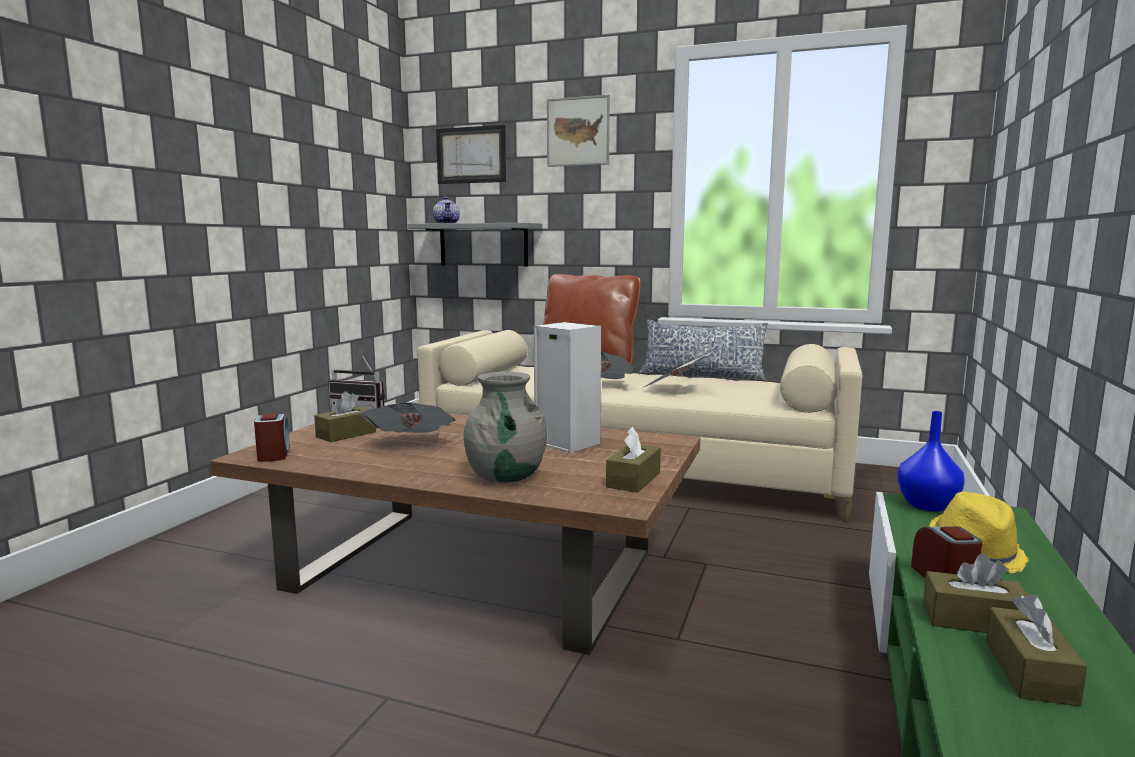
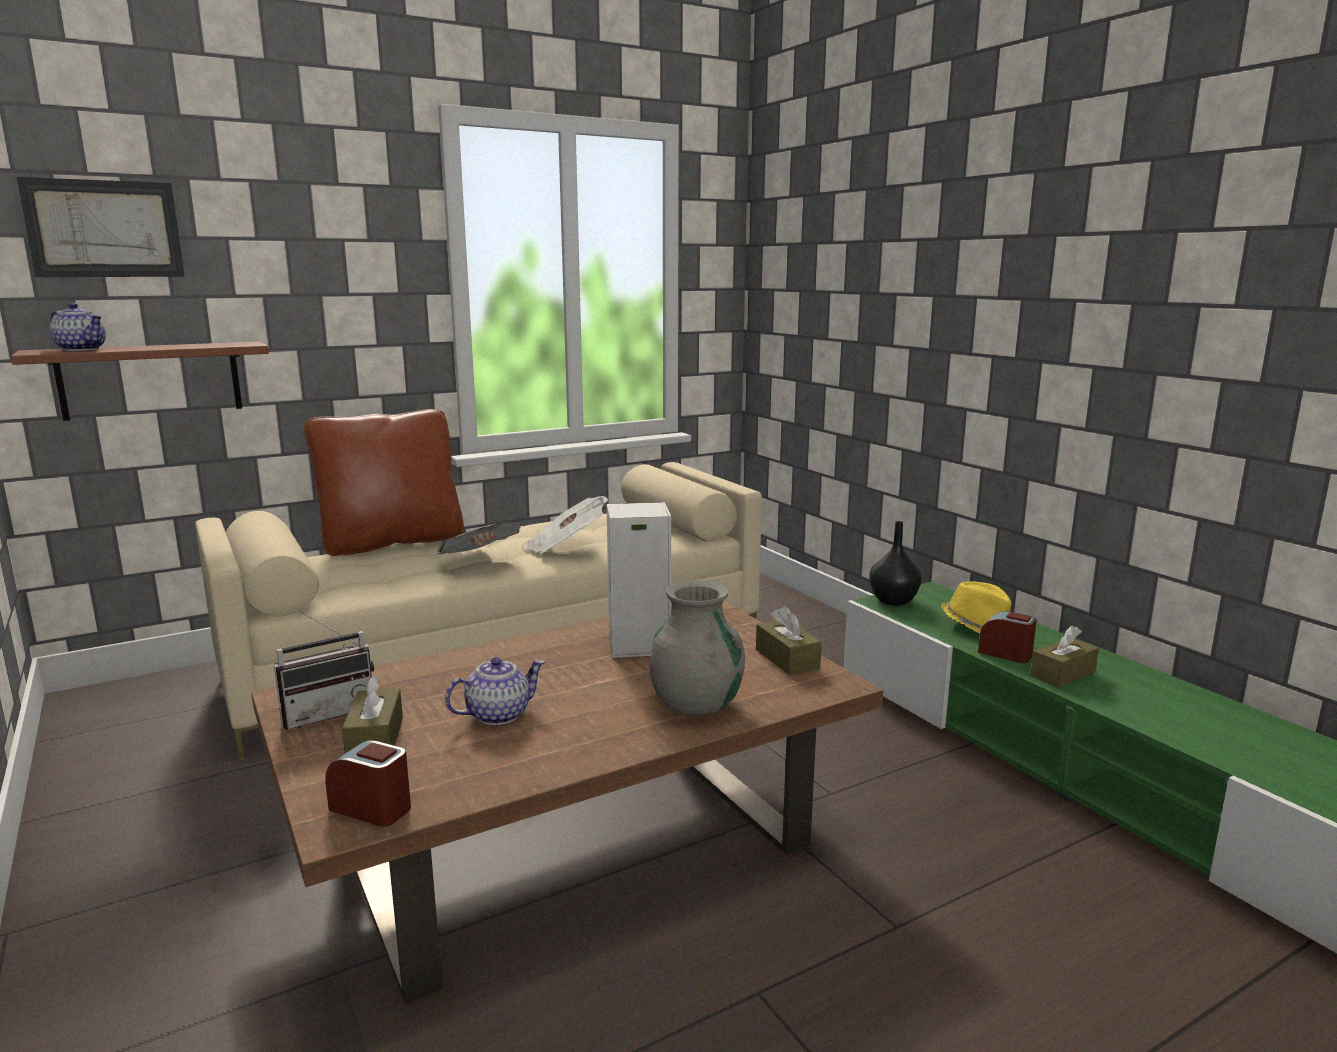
camera: 50 degrees left, 5 degrees up
newspaper [359,402,455,433] -> teapot [445,657,545,725]
grey shelf [408,223,542,267] -> brown shelf [11,342,269,421]
picture [547,95,610,167] -> none
pillow [639,319,768,381] -> none
blue vase [897,411,965,511] -> black vase [869,521,922,606]
brown tissue box [986,594,1087,706] -> none

